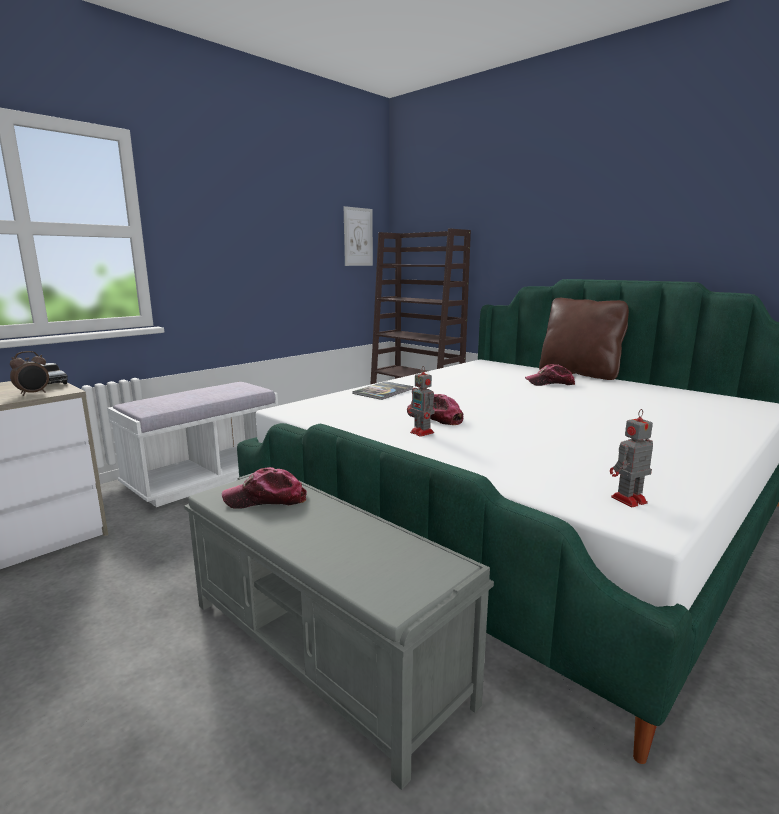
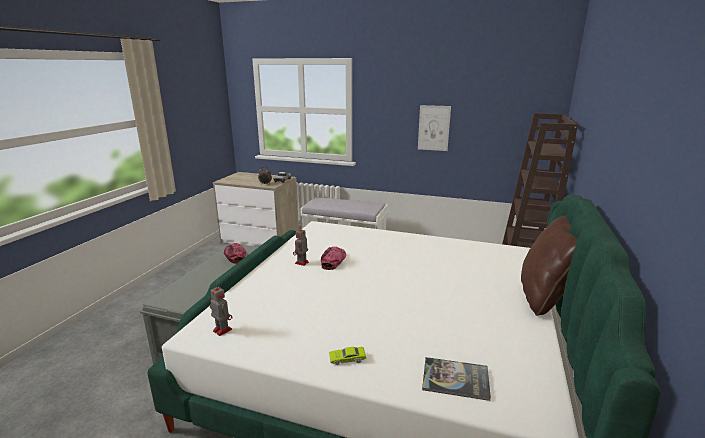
camera: 65 degrees right, 5 degrees up
picture [344,206,373,266] -> picture moved to [418,105,451,151]
book [352,381,414,400] -> book moved to [422,357,491,401]
cap [525,364,575,386] -> none
none -> green toy car [329,347,366,365]

